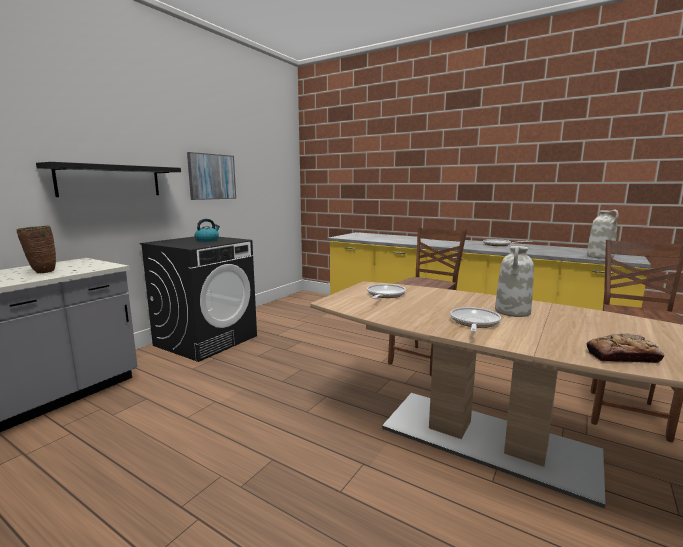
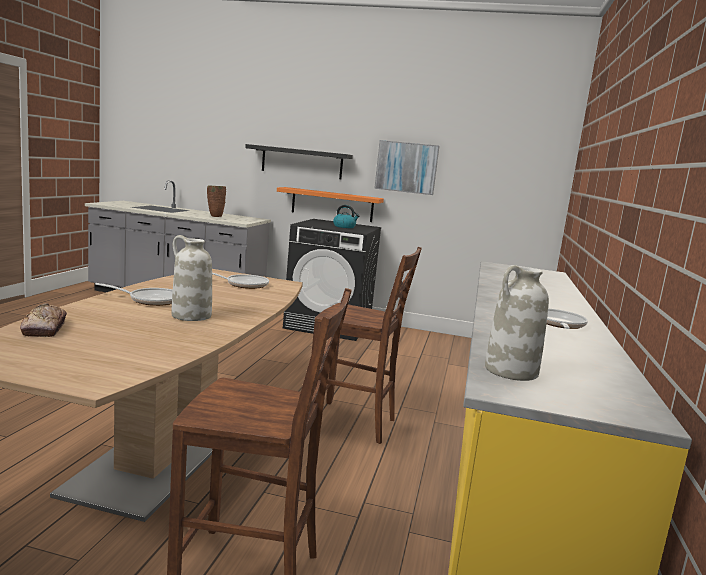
camera: 70 degrees right, 0 degrees up
none -> orange shelf [277,187,384,222]

